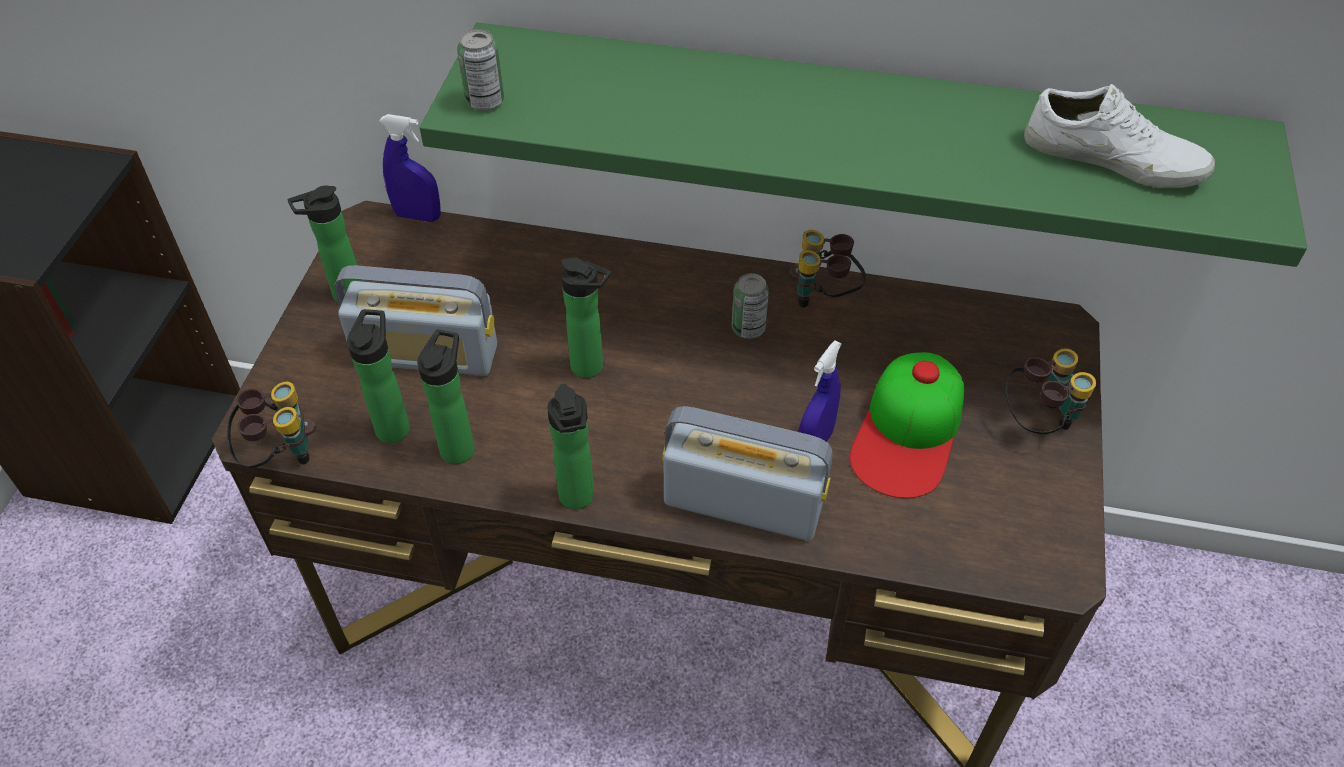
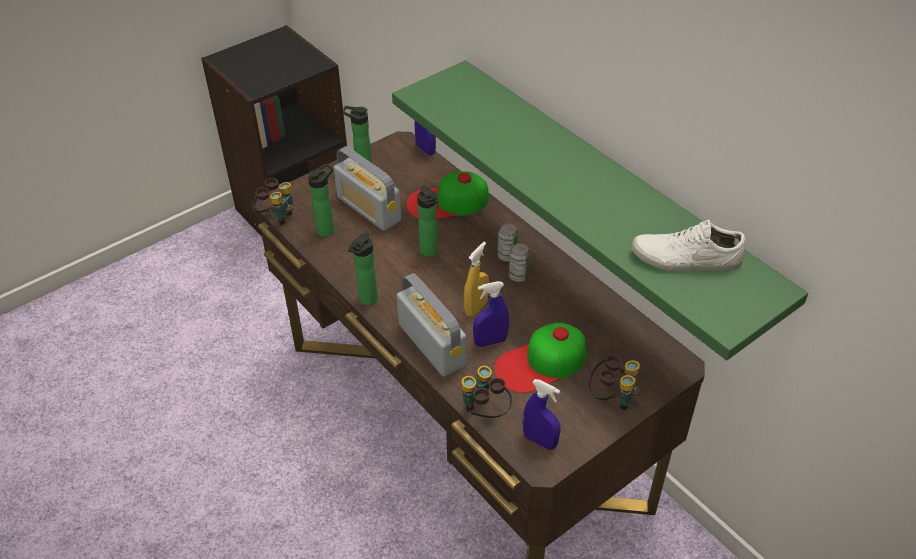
camera: 40 degrees right, 5 degrees down
bottle [417,329,474,464] -> none
can [457,29,504,111] -> can moved to [497,224,518,262]
binoculars [789,230,866,308] -> binoculars moved to [462,366,512,418]
white shoe [1024,84,1215,188] -> white shoe turned 120 degrees clockwise [632,220,746,271]
none -> cap [406,171,489,219]
none -> yellow spray bottle [464,242,489,317]
none -> blue spray bottle [523,379,561,450]

